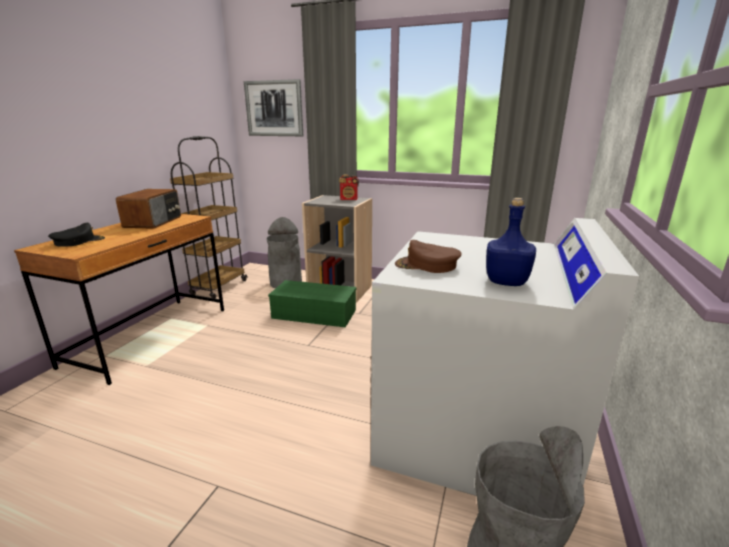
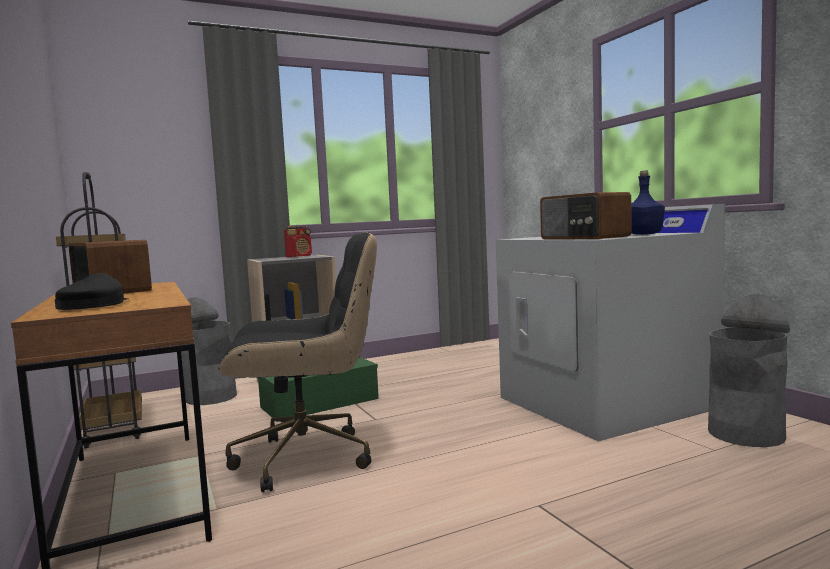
camera: 45 degrees left, 15 degrees down
picture [244,79,303,136] -> none
brown cap [395,240,461,273] -> radio [540,192,632,239]
none -> black office chair [218,232,377,492]

